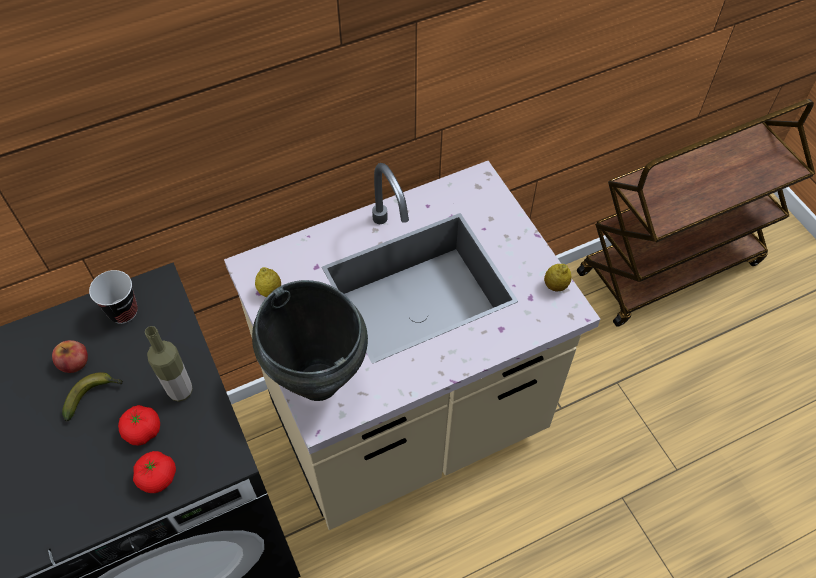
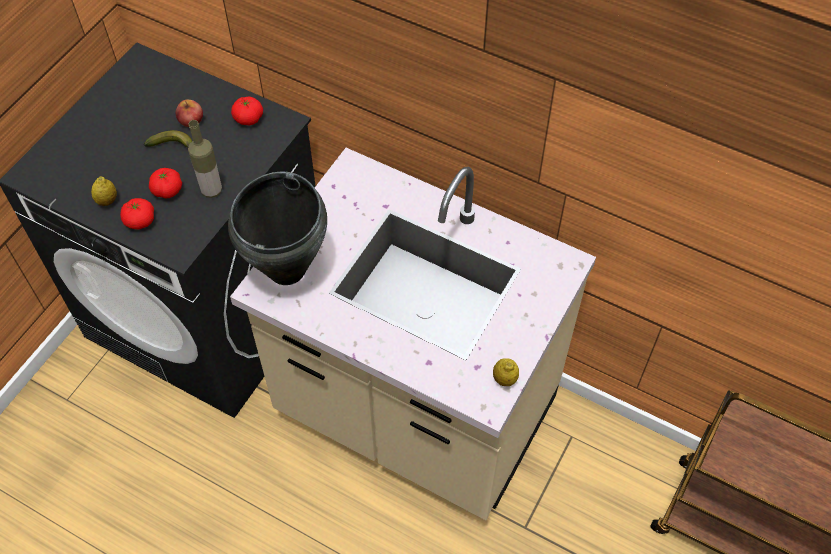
camera: 55 degrees right, 0 degrees up
cup [89,270,138,324] -> tomato [231,96,263,126]
lemon [255,267,281,297] -> lemon moved to [91,177,117,206]

